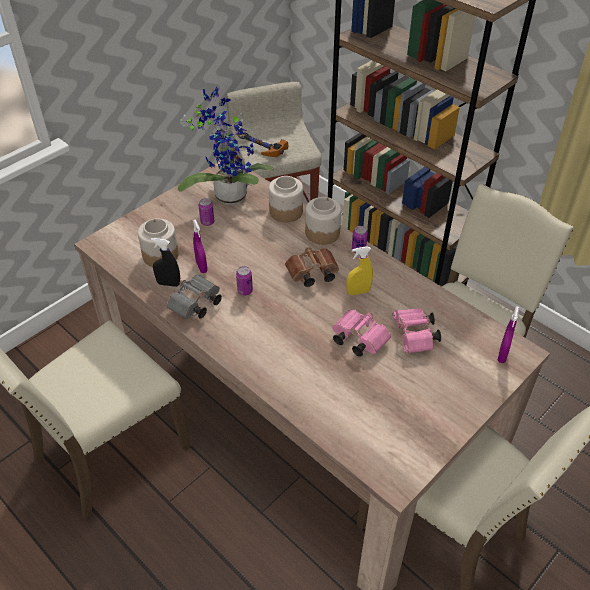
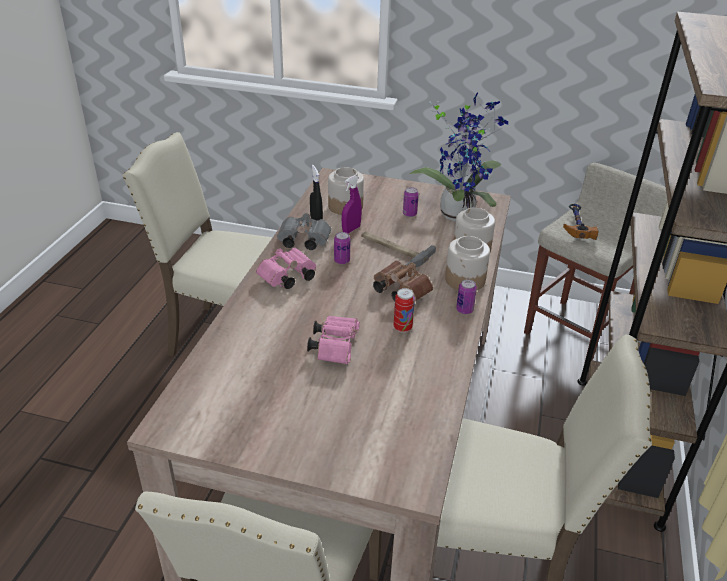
camera: 60 degrees right, 10 degrees down
yellow spray bottle [346,246,373,295] -> can [394,288,415,333]
pink binoculars [393,308,441,354] -> pink binoculars moved to [256,248,316,289]
purple spray bottle [498,306,520,363] -> none
none -> hammer [361,231,436,267]

